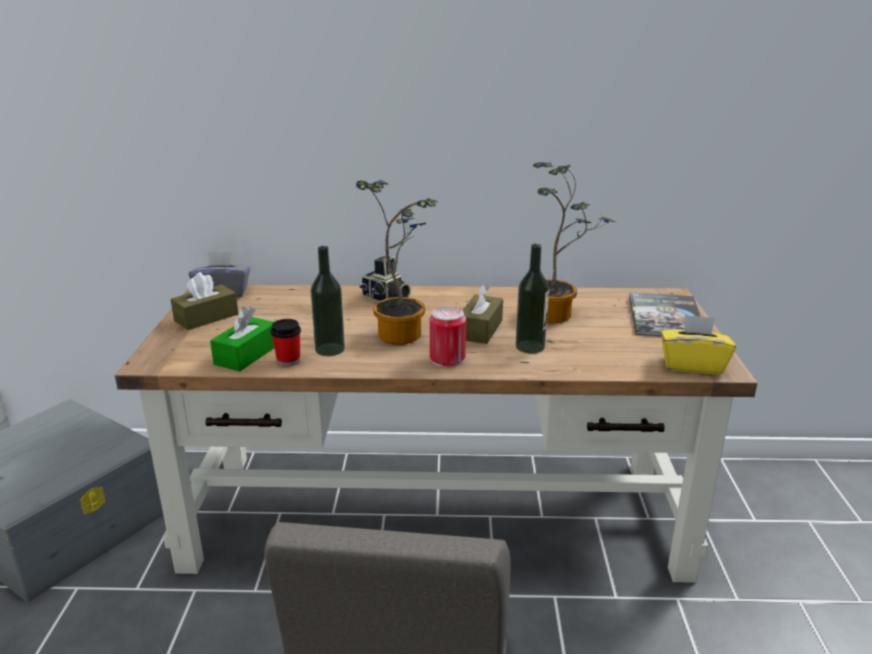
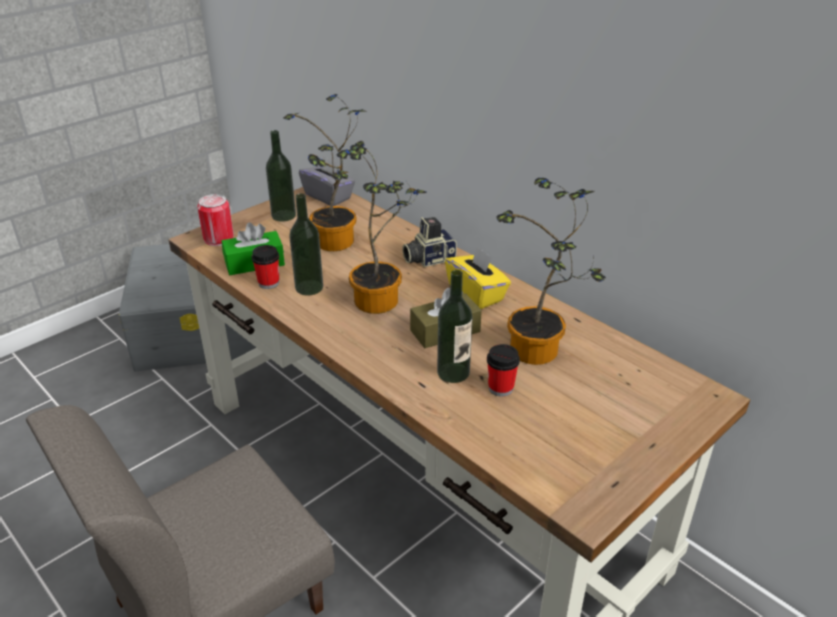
camera: 45 degrees right, 10 degrees up
brown tissue box [170,272,239,330] -> bottle [266,130,296,222]
camera [360,256,411,301] -> camera turned 75 degrees clockwise [402,217,457,267]
can [430,307,466,367] -> can moved to [197,194,234,246]
book [629,293,701,336] -> none
yellow tissue box [661,314,736,374] -> yellow tissue box moved to [445,246,511,309]
none -> potted plant [283,94,367,251]
none -> cup [487,344,520,397]

